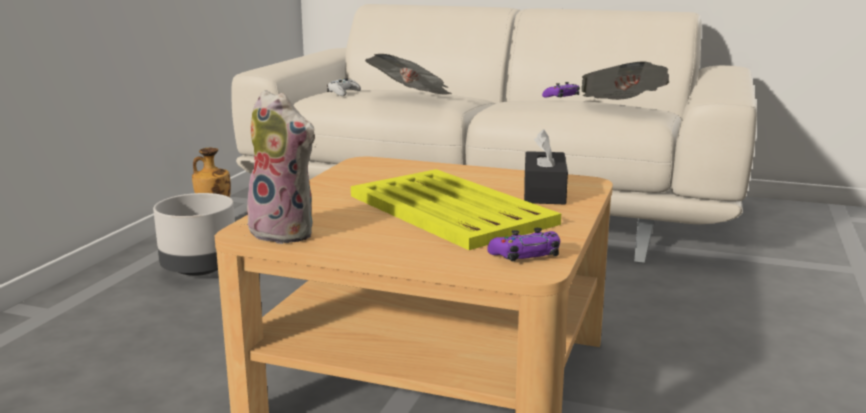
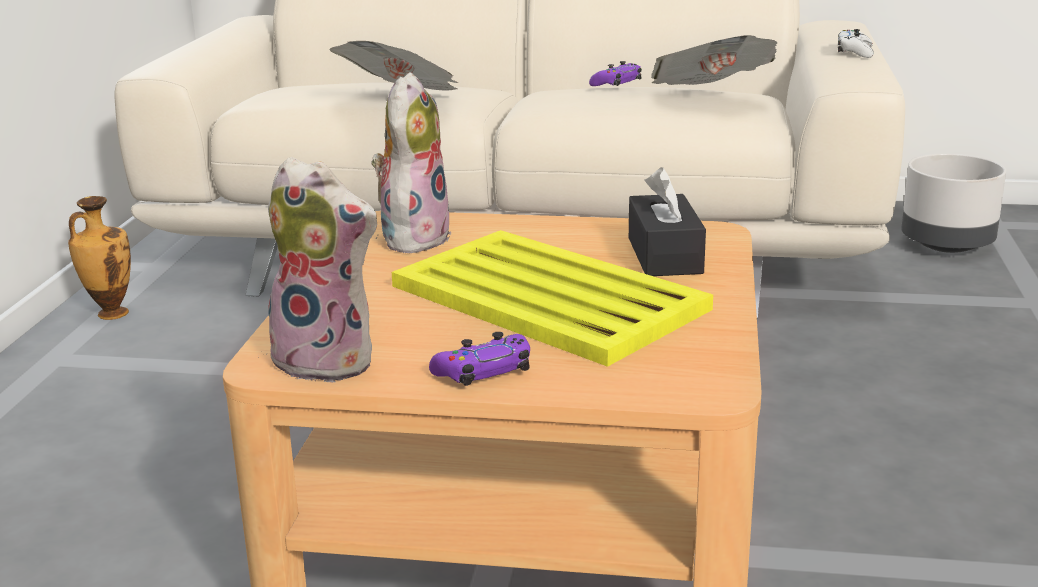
camera: 10 degrees left, 5 degrees up
grey planter [153,193,235,276] -> grey planter moved to [901,153,1006,253]
white game controller [327,78,361,96] -> white game controller moved to [838,29,874,58]
purple game controller [487,228,560,261] -> purple game controller moved to [429,332,530,386]
none -> plush toy [371,72,452,253]

